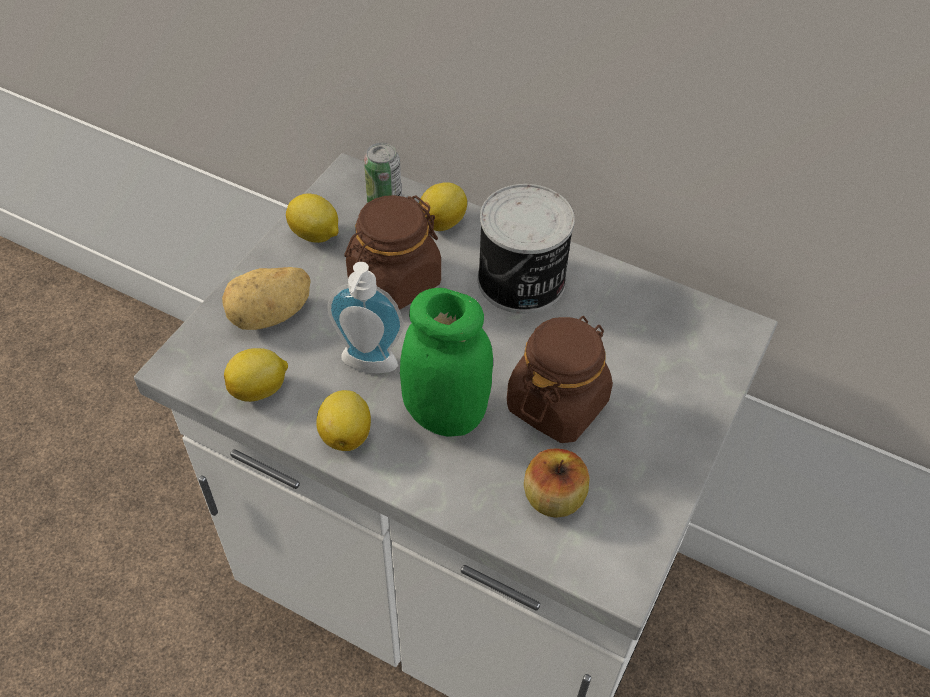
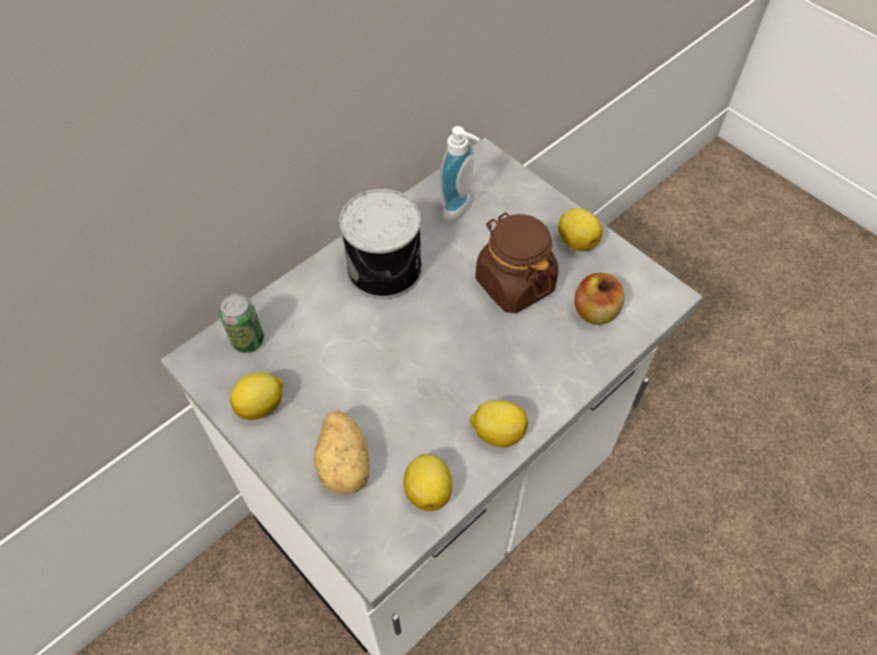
camera: 70 degrees left, 5 degrees up
soap dispenser [327,262,404,374] -> soap dispenser moved to [440,126,480,223]
brown jar [345,195,441,310] -> none
green jar [400,288,493,437] -> none
lemon [419,182,467,231] -> lemon moved to [558,208,603,251]

